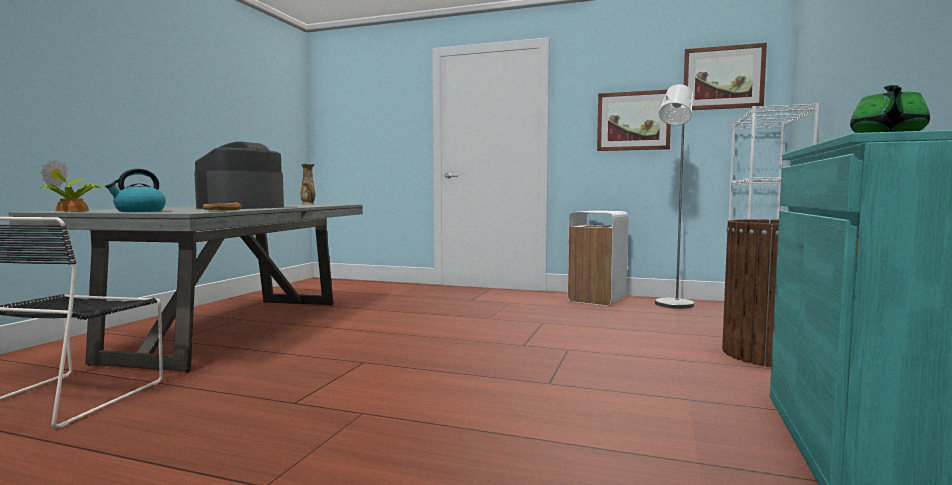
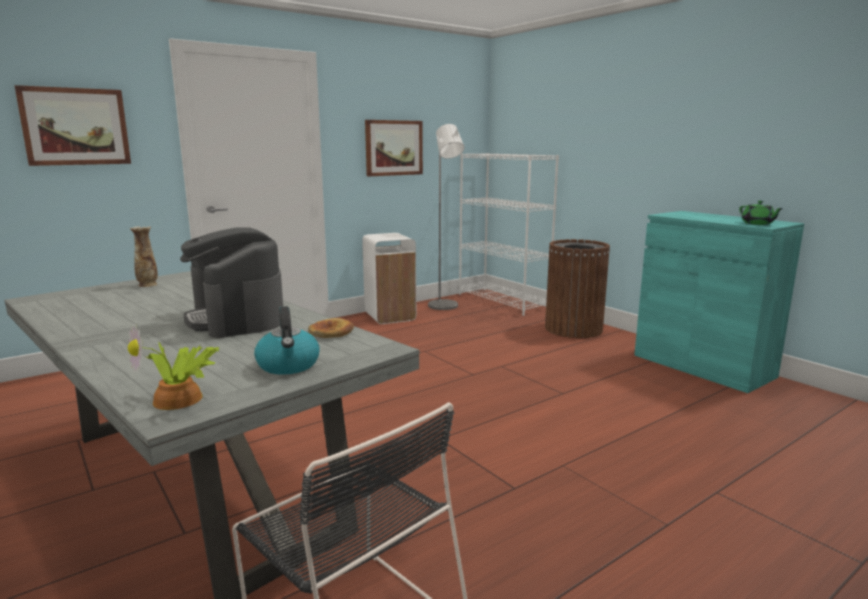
camera: 55 degrees left, 10 degrees up
picture [684,43,767,110] -> picture moved to [15,85,131,166]

